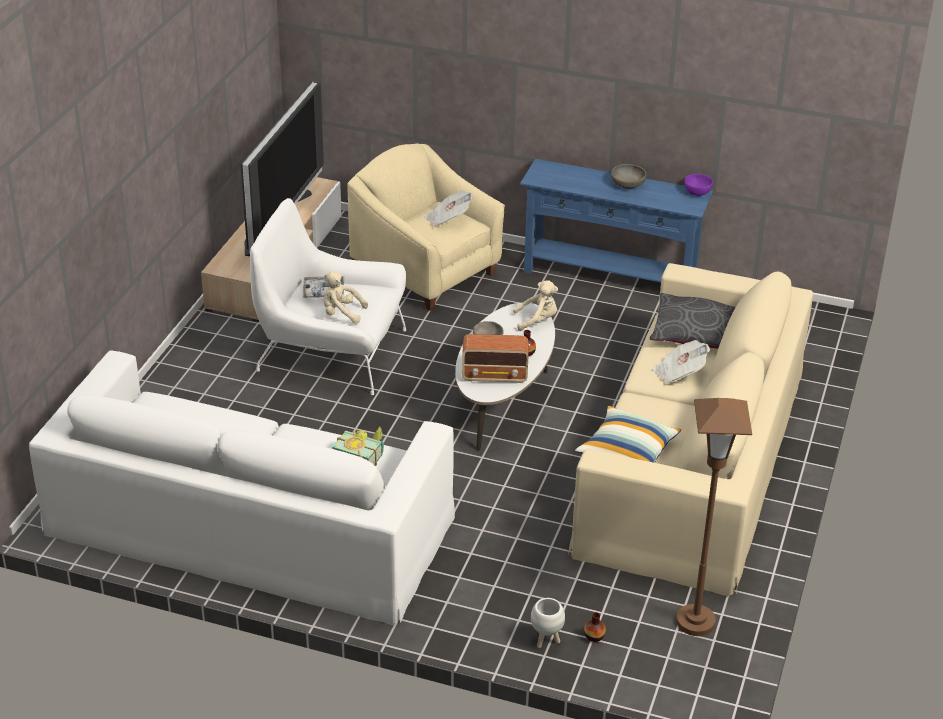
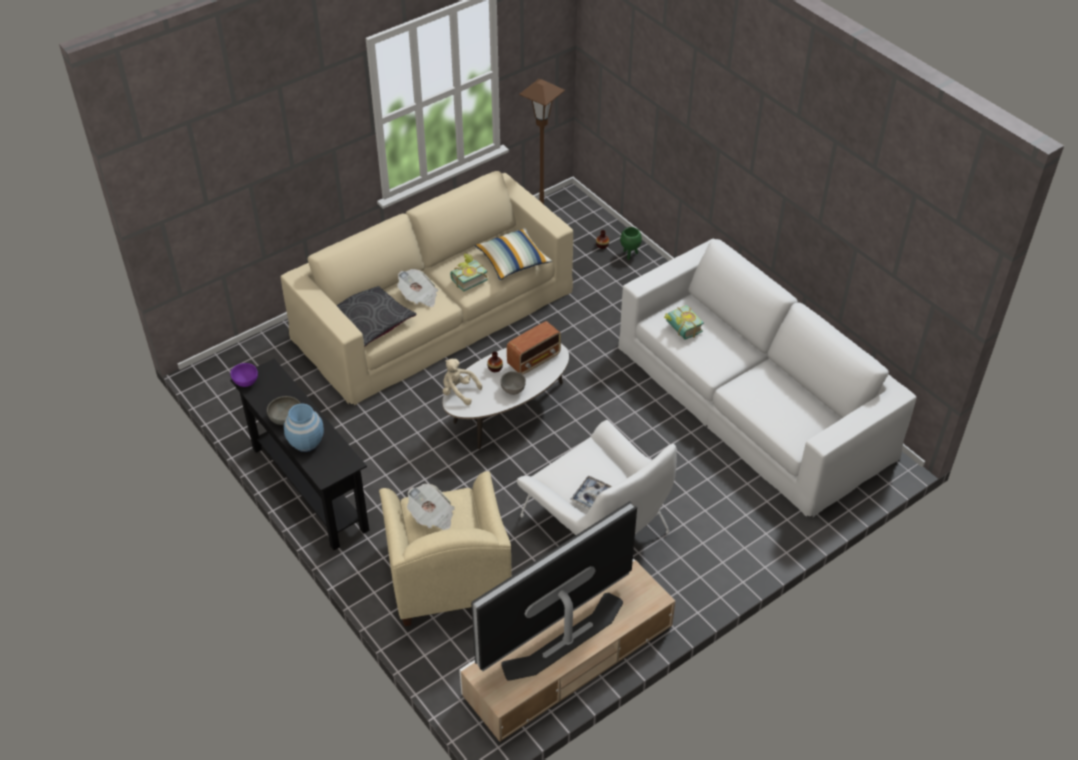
camera: 145 degrees left, 10 degrees up
beige plush toy [324,271,368,324] -> none
radio [462,334,528,383] -> radio turned 105 degrees clockwise [507,321,561,374]
blue console table [520,159,713,282] -> black console table [231,359,369,550]
white planter [531,598,565,648] -> green planter [620,227,642,260]
none -> blue vase [284,403,324,452]
none -> book [450,254,488,291]

